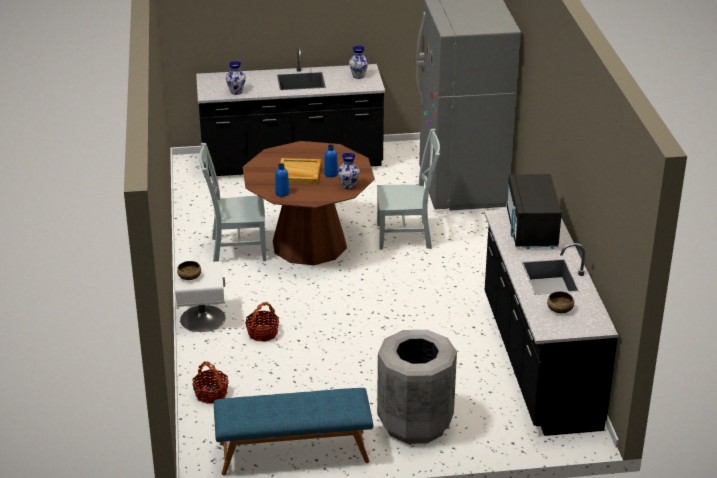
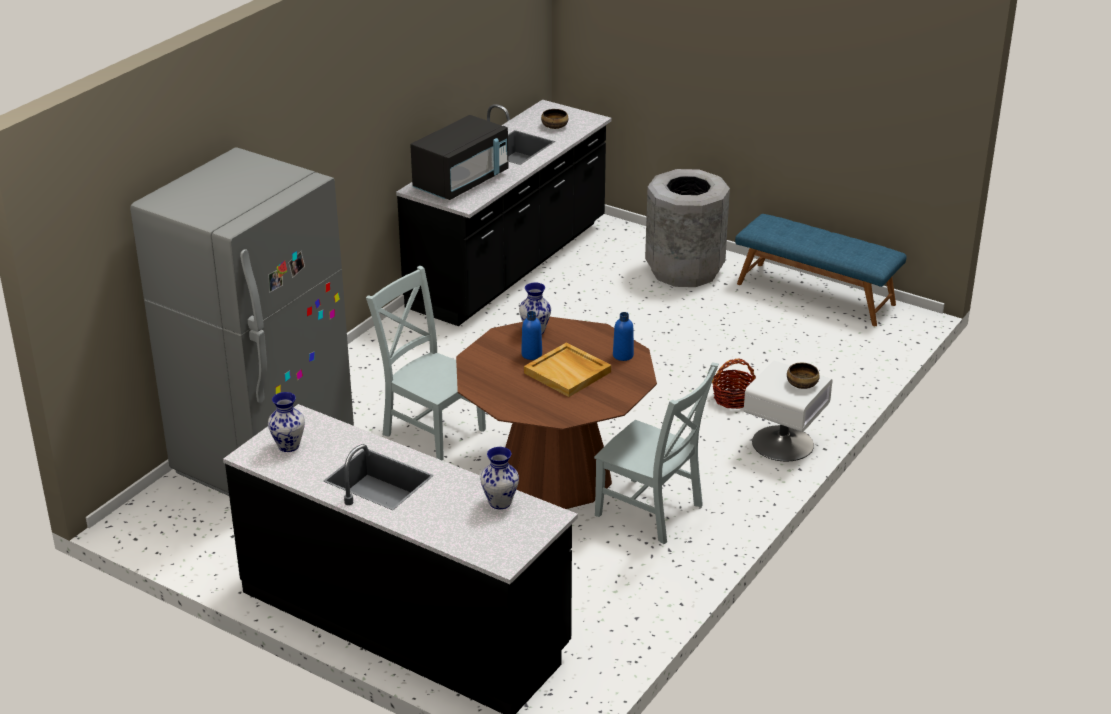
camera: 140 degrees left, 0 degrees up
basket [192,361,228,404] -> none

